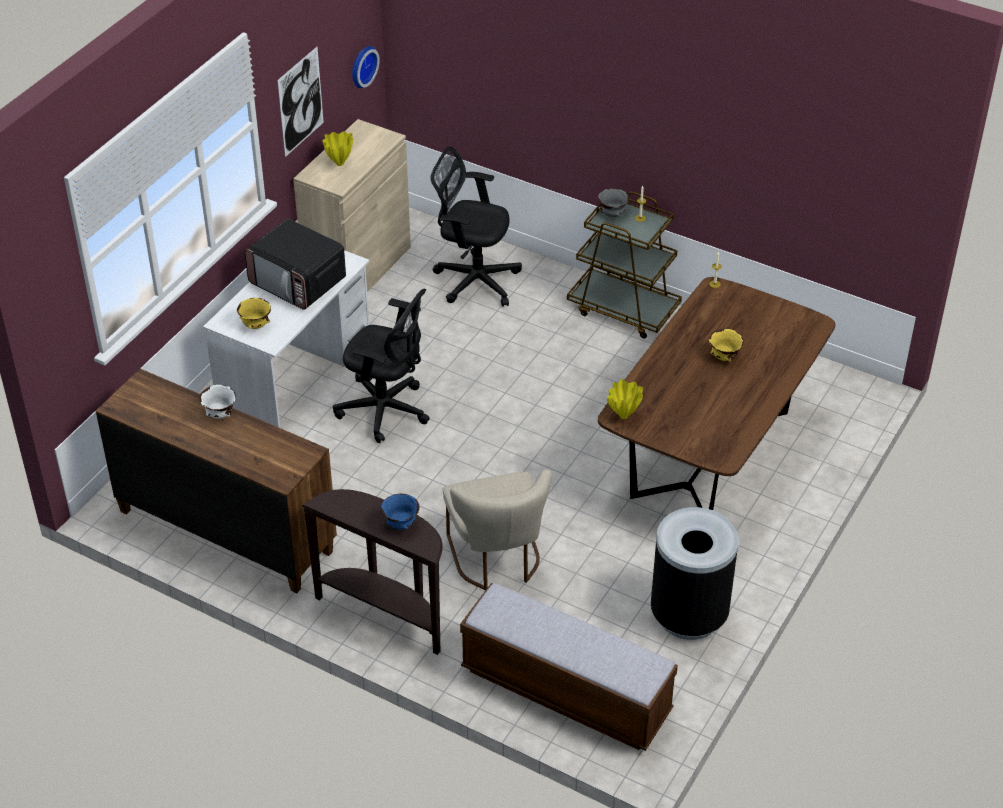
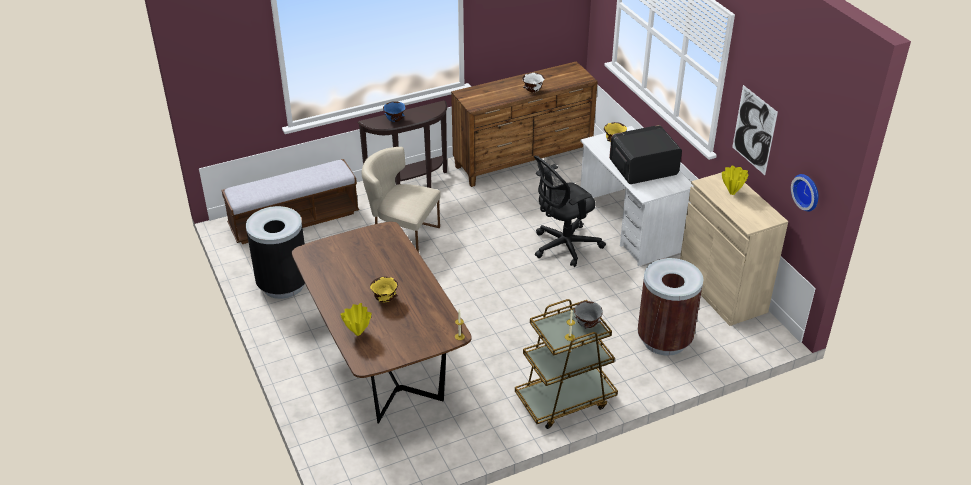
camera: 125 degrees right, 5 degrees down
black office chair [431,147,522,307] -> brown trash can [637,258,703,356]
yellow vase [607,379,643,419] -> yellow vase moved to [341,303,371,336]

